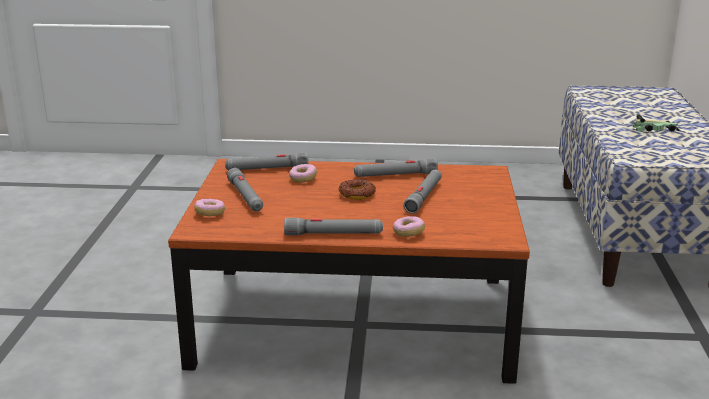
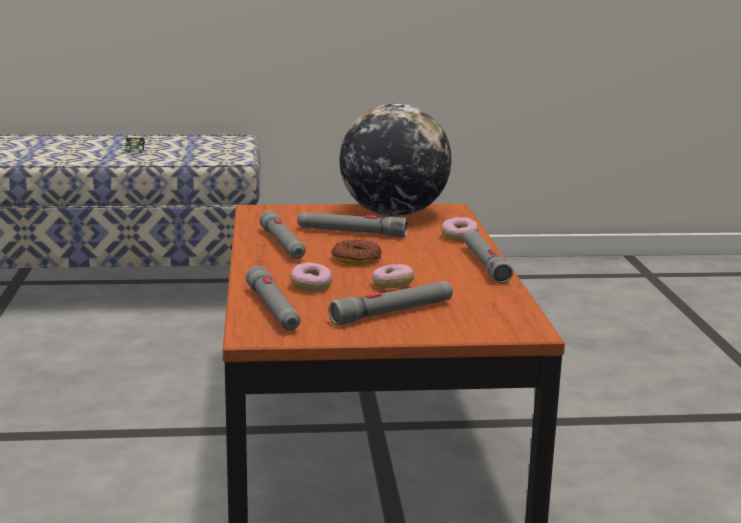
camera: 100 degrees left, 5 degrees down
donut [194,199,225,216] -> donut moved to [372,264,414,288]
none -> globe [340,103,451,217]

